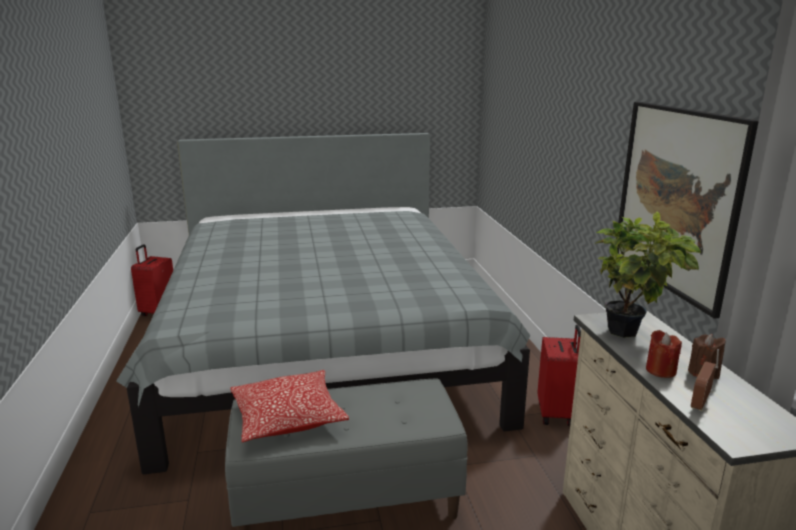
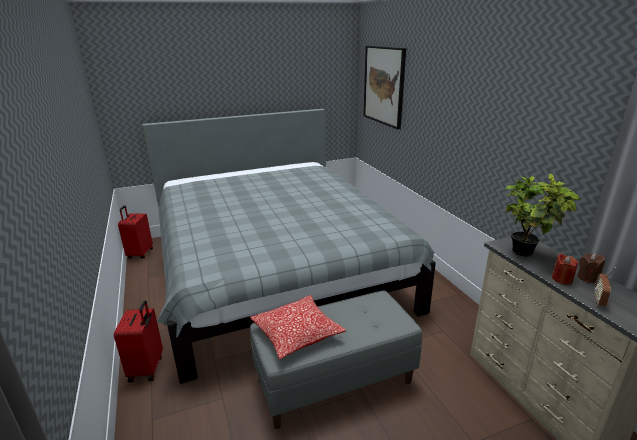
camera: 10 degrees left, 5 degrees up
red suitcase [538,325,581,426] -> red suitcase moved to [114,300,163,383]
picture [617,102,759,319] -> picture moved to [363,46,406,129]

